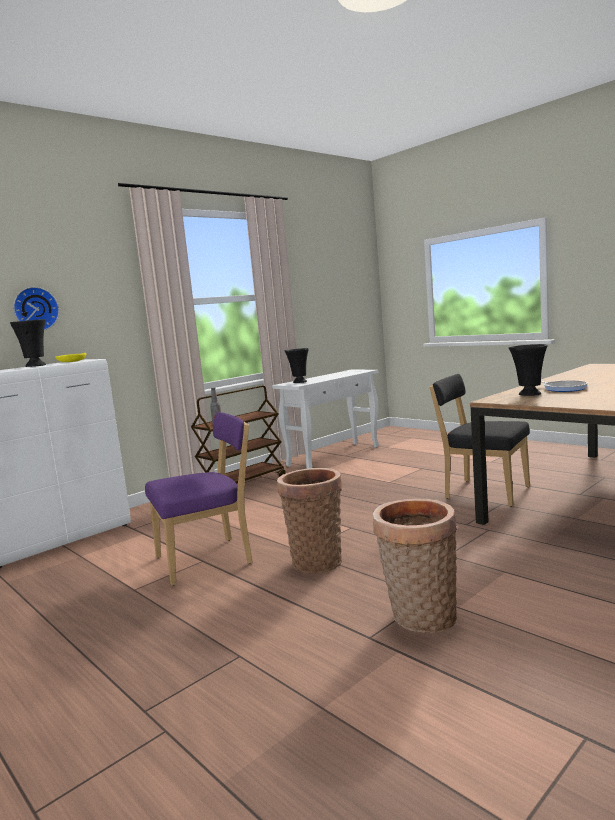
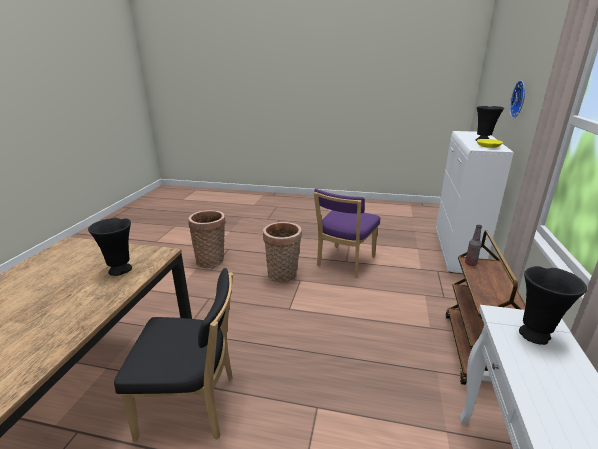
camera: 145 degrees right, 15 degrees up
frying pan [541,380,588,392] -> none

